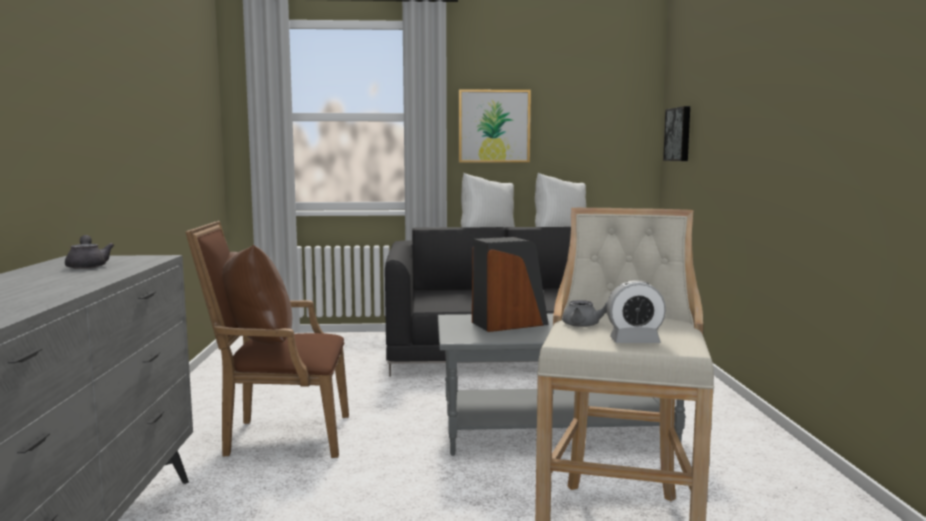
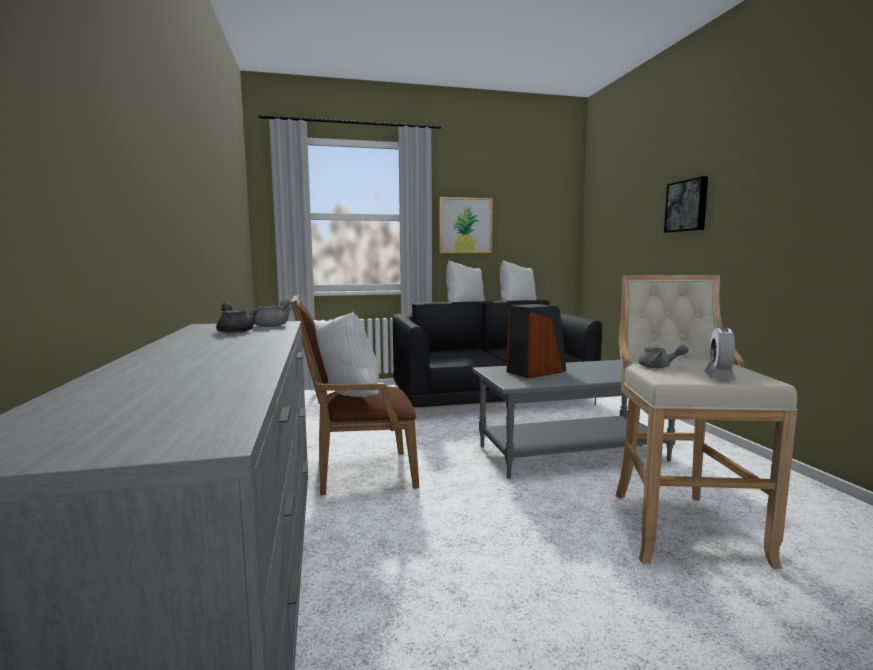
camera: 10 degrees left, 0 degrees up
brown pillow [223,245,292,345] -> white pillow [313,312,379,397]
alarm clock [607,280,666,343] -> alarm clock turned 120 degrees clockwise [704,328,736,380]
picture [663,106,690,161] -> picture moved to [664,176,708,233]
none -> grey teapot [254,299,292,327]

